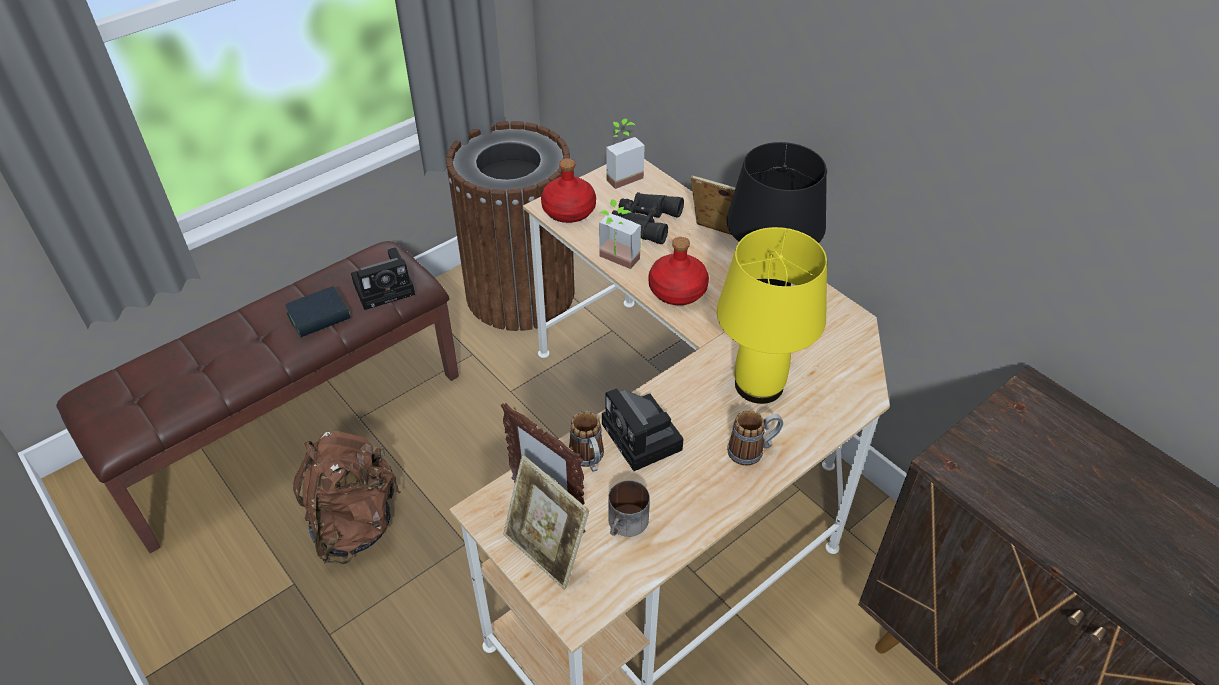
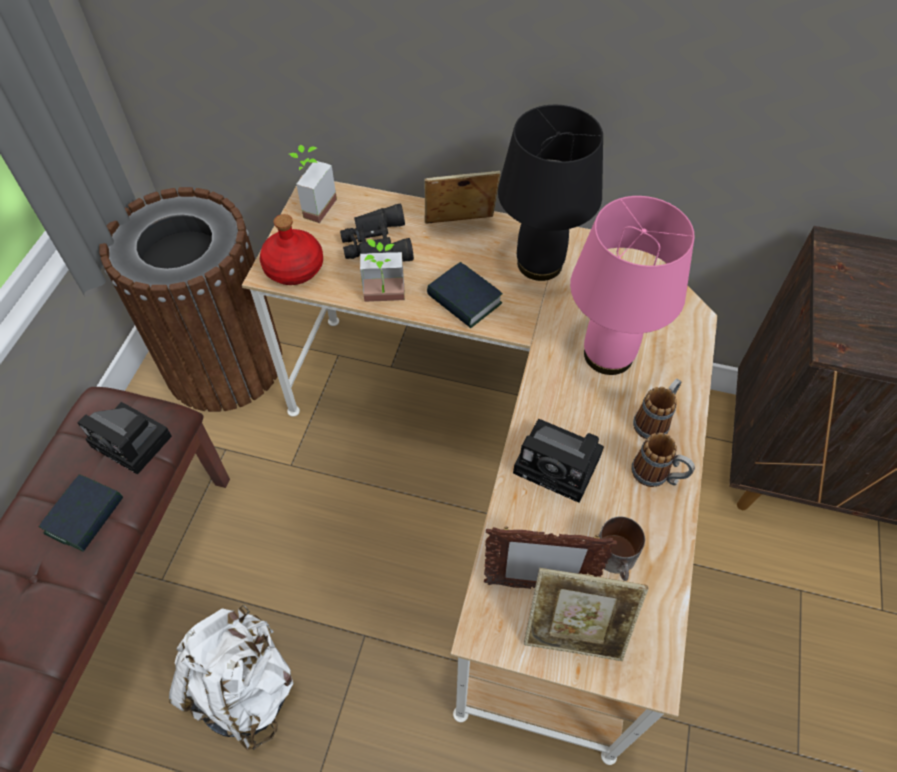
camera: 35 degrees left, 10 degrees up
brown backpack [293,431,400,564] -> white backpack [169,605,294,750]
camera [351,247,415,310] -> camera turned 90 degrees clockwise [78,402,172,475]
mug [569,411,604,472] -> mug moved to [631,432,695,487]
red bottle [649,237,709,305] -> book [427,262,503,328]
yellow table lamp [717,227,827,404] -> pink table lamp [570,196,695,375]

